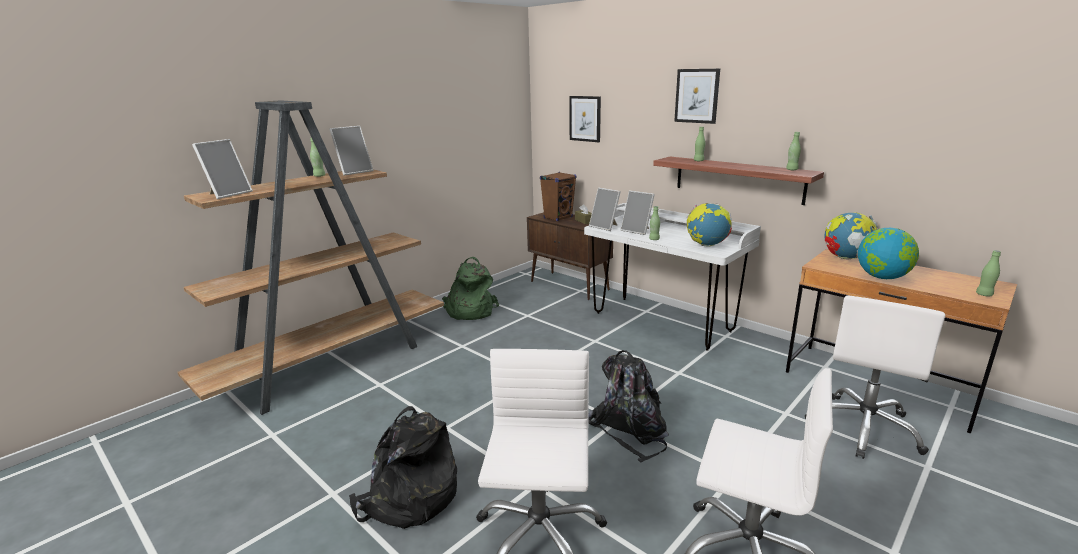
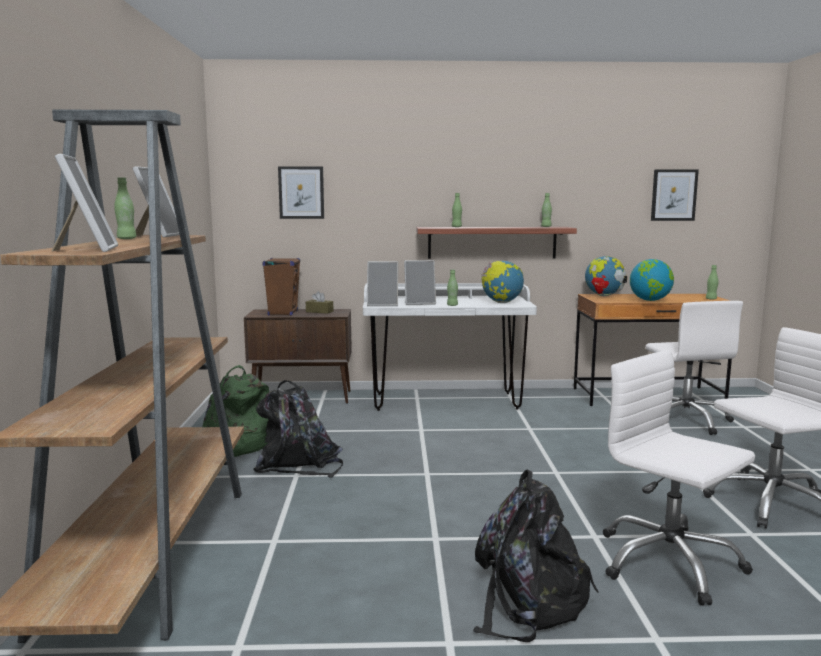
camera: 45 degrees left, 10 degrees down
black backpack [588,350,669,462] -> black backpack moved to [254,380,343,478]
picture [674,69,720,124] -> picture moved to [651,169,699,221]

